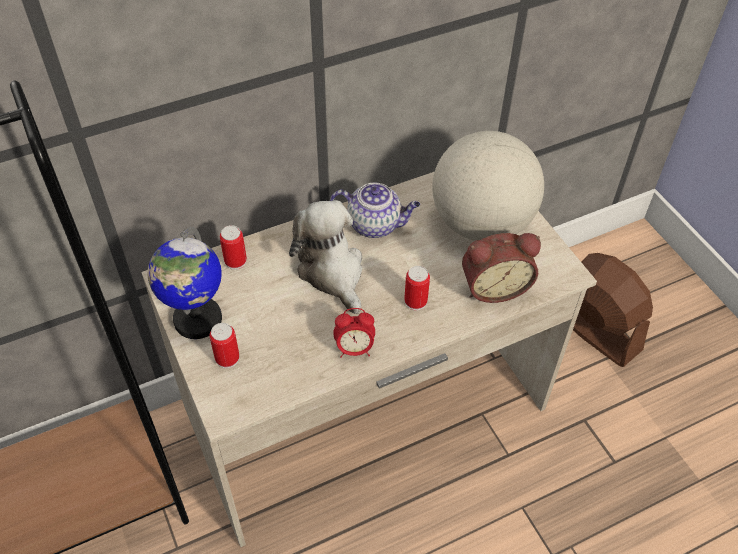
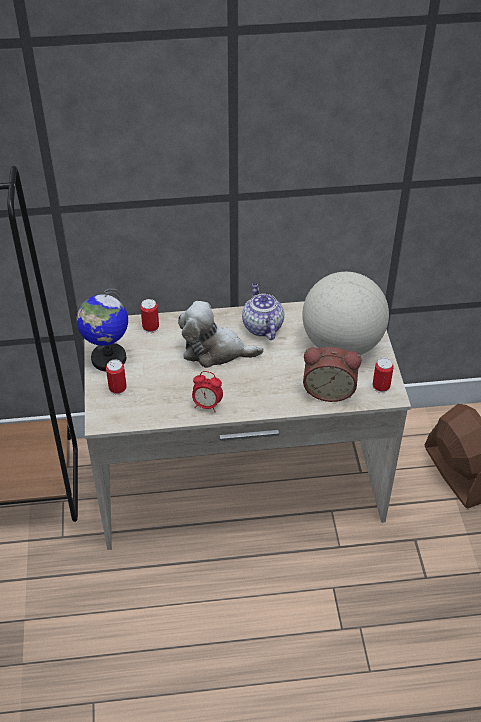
camera: 20 degrees right, 5 degrees down
plush toy [289,200,362,314] -> plush toy turned 75 degrees counterclockwise [178,301,264,368]
teapot [330,182,420,238] -> teapot turned 135 degrees counterclockwise [242,283,284,340]
can [404,266,430,311] -> can moved to [373,358,394,393]

